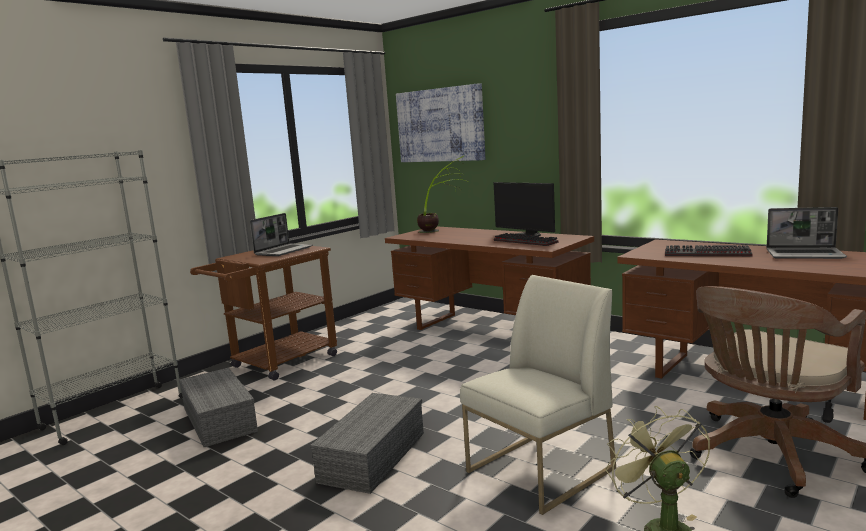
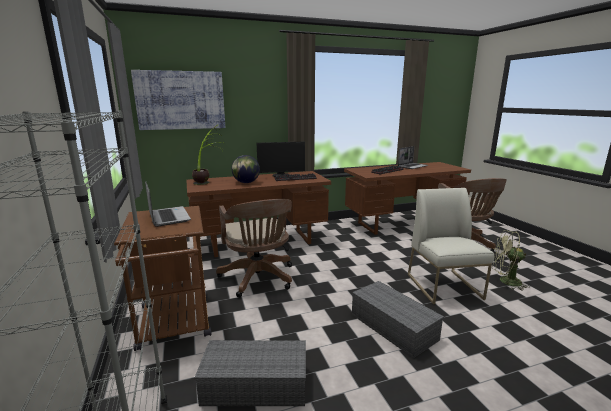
camera: 60 degrees left, 5 degrees up
none -> brown office chair [216,199,292,298]
none -> globe [232,155,260,183]

